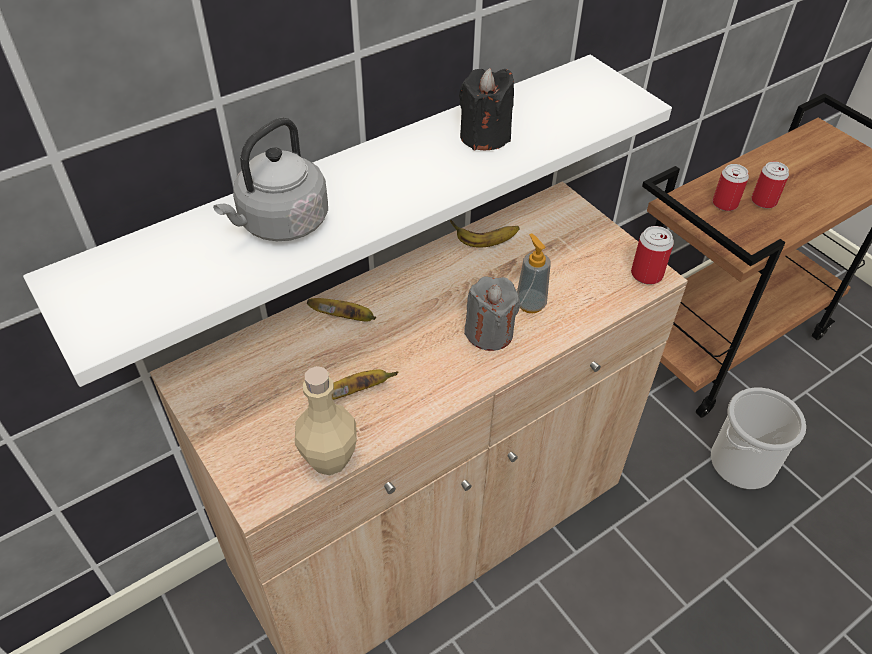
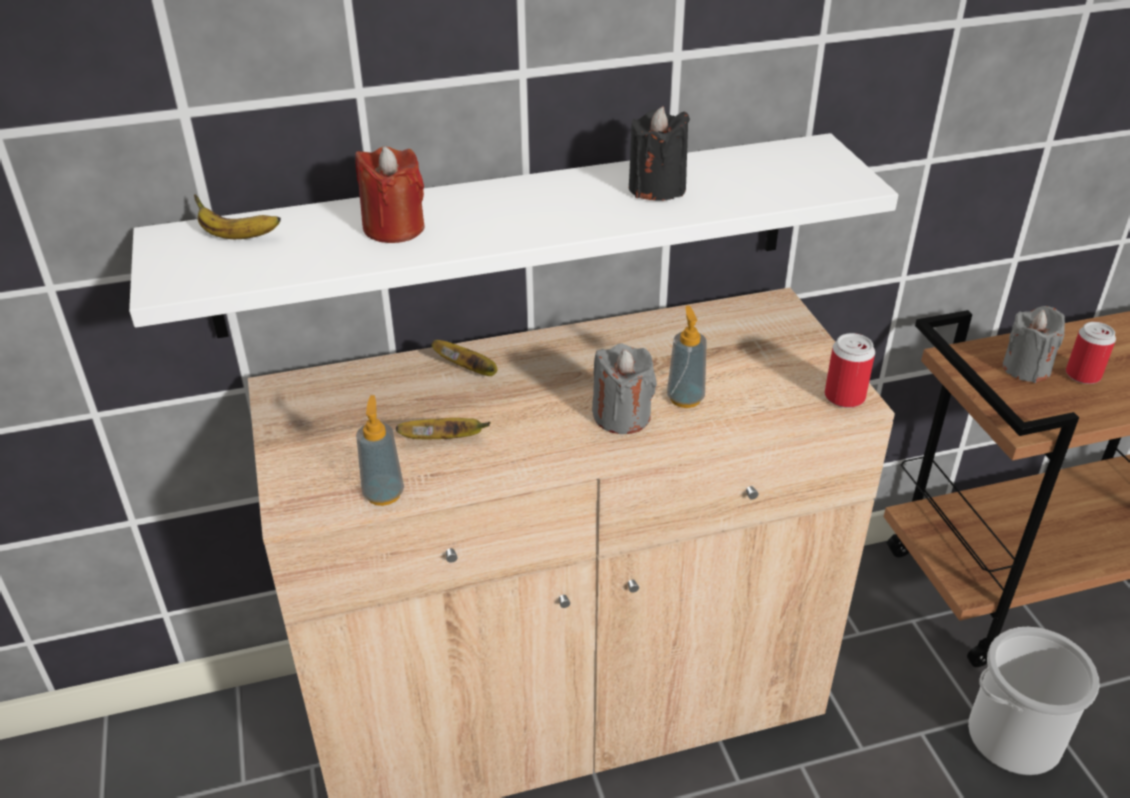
camera: 20 degrees right, 10 degrees down
grey kettle [213,117,328,241] -> red candle [355,146,424,243]
beige bottle [295,366,357,475] -> soap dispenser [356,395,404,506]
banana [450,220,520,248] -> banana moved to [194,194,281,239]
can [712,164,749,211] -> grey candle [1003,306,1065,383]

